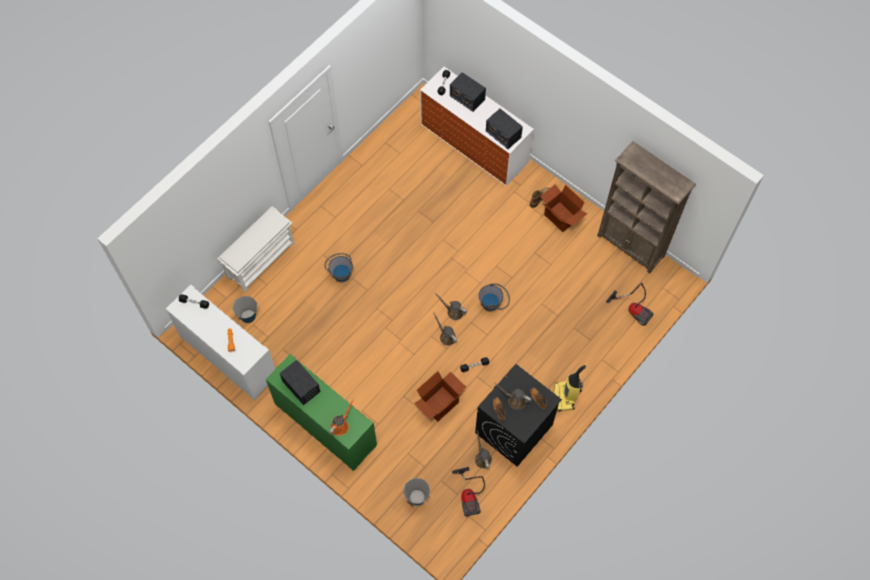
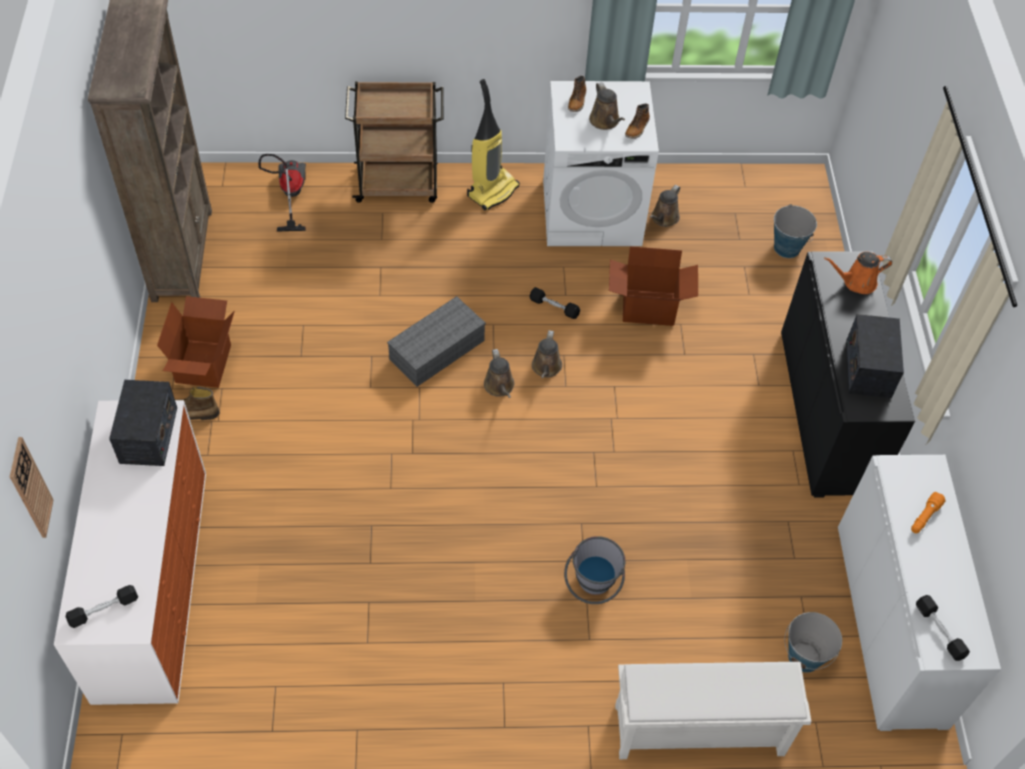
camera: 135 degrees left, 10 degrees down
green cabinet [266,354,377,471] -> black cabinet [781,251,915,497]
radio [450,72,486,112] -> none
vacuum cleaner [452,467,485,517] -> none
black washing machine [475,364,562,467] -> white washing machine [543,81,659,246]
grey bucket [478,283,510,312] -> grey storage box [387,296,486,387]
none -> wall clock [10,437,54,538]
none -> brown cart [345,81,444,203]

